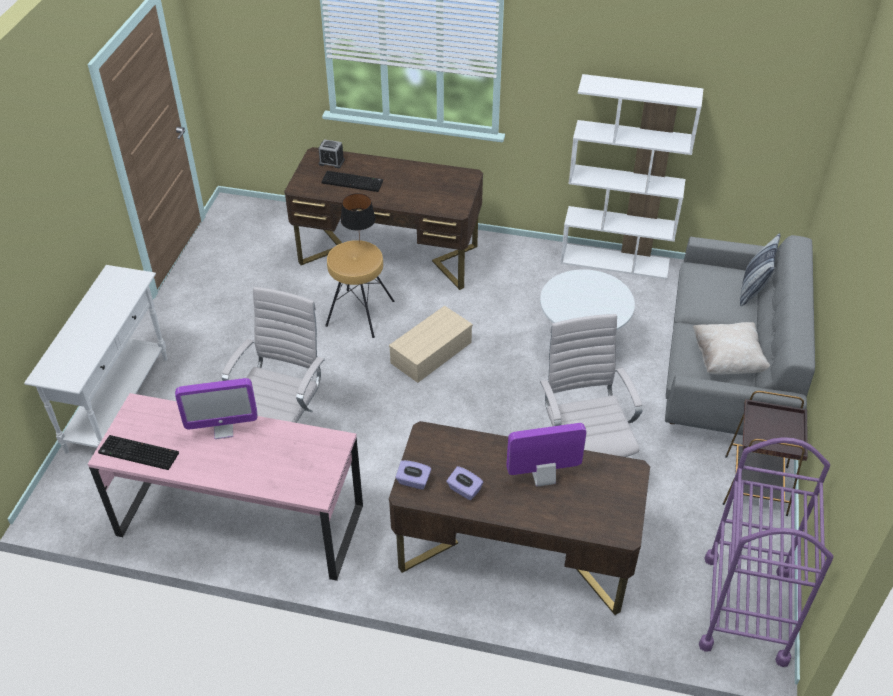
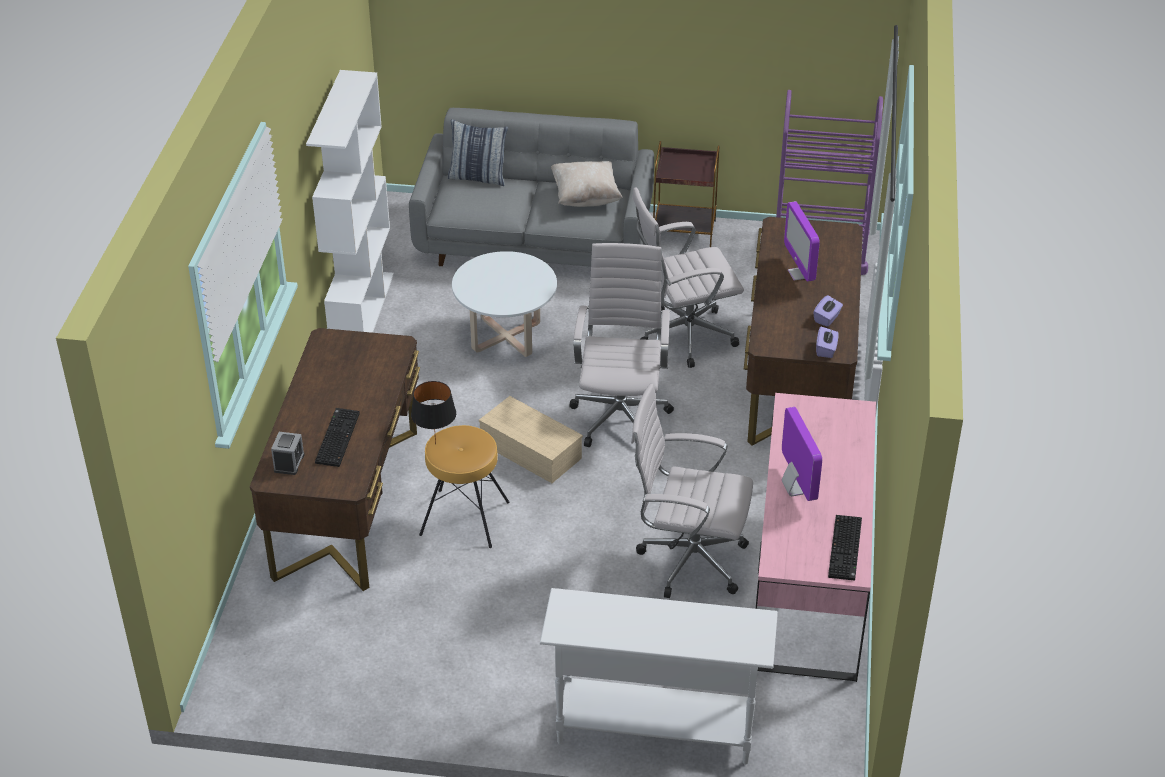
camera: 95 degrees left, 5 degrees down
none -> white office chair [569,243,674,447]

